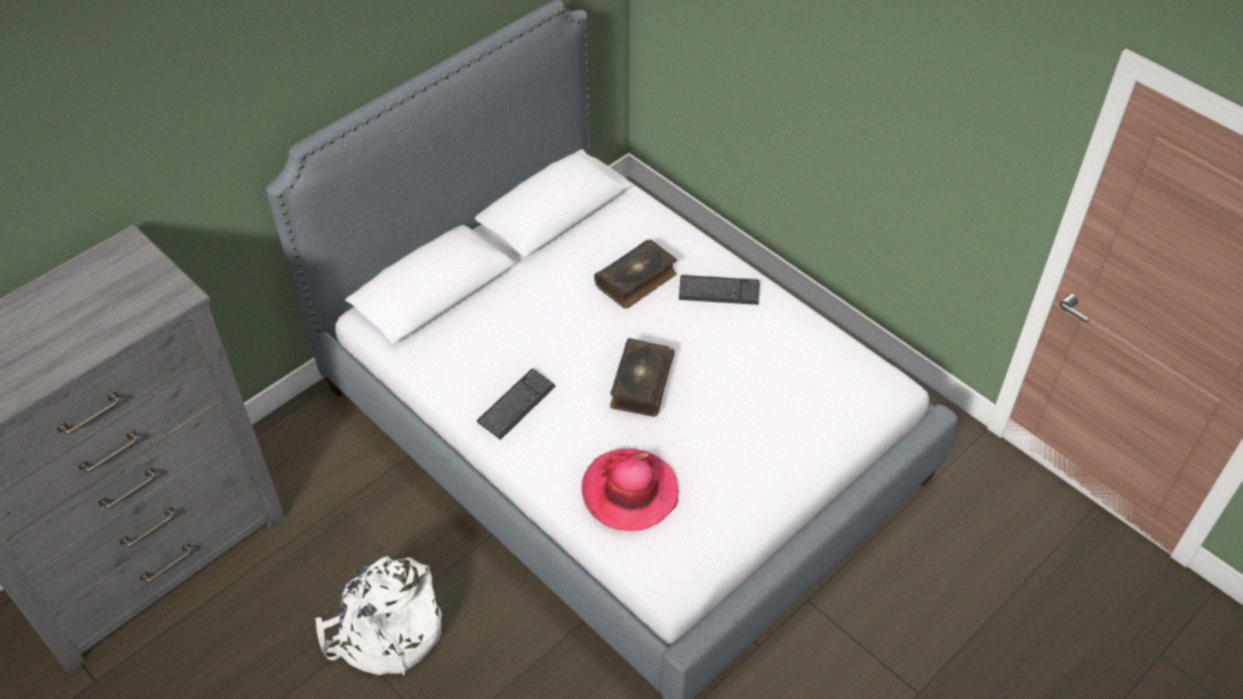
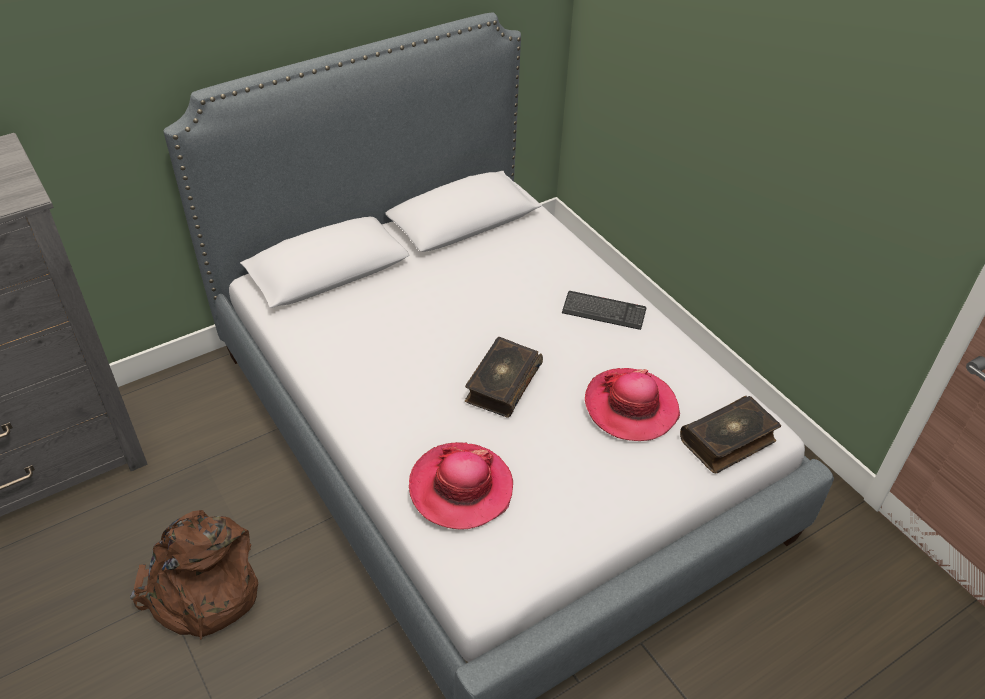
camera: 10 degrees right, 5 degrees down
white backpack [315,556,441,675] -> brown backpack [130,510,258,640]
keyboard [477,368,556,440] -> none
book [594,239,677,309] -> book moved to [680,396,781,473]
none -> hat [585,368,680,441]

